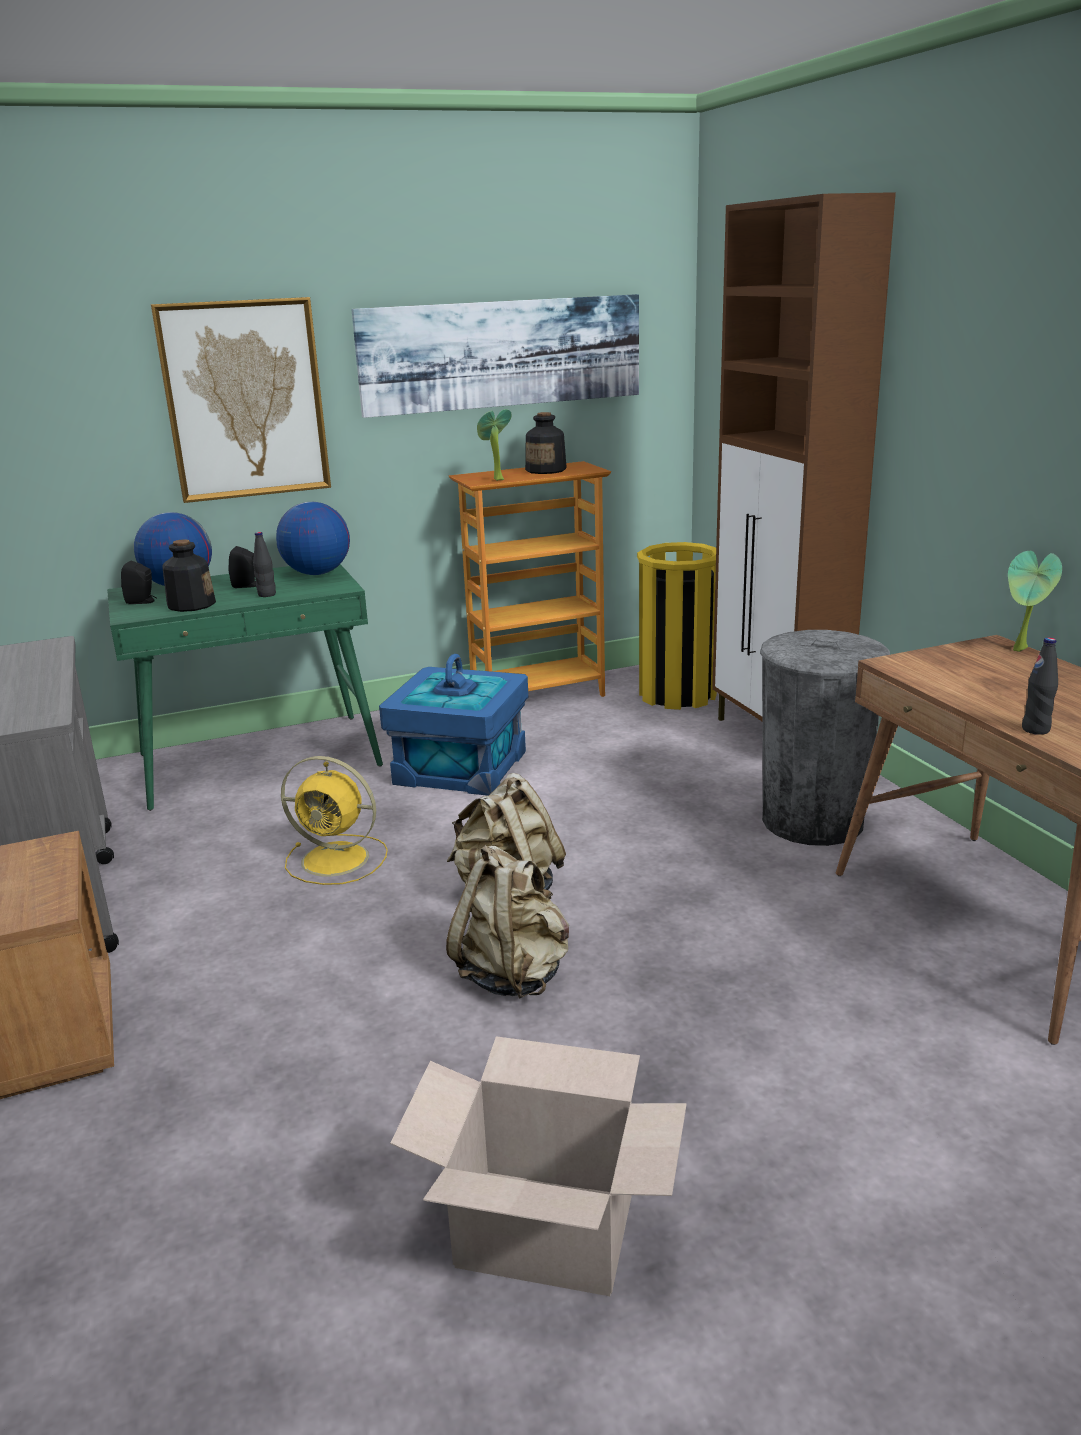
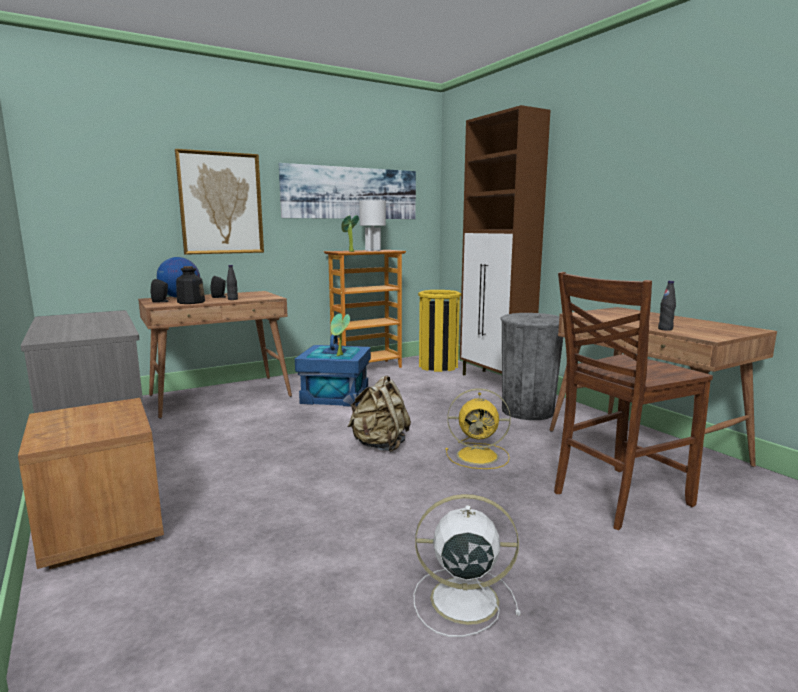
camera: 10 degrees left, 10 degrees down
green desk [107,564,383,811] -> brown desk [138,291,292,419]
globe [276,502,350,575] -> none
yellow fan [281,756,388,885] -> yellow fan moved to [445,388,511,469]
cardboard box [390,1036,687,1296] -> white fan [414,494,521,637]
beige backpack [446,845,569,999] -> none
bottle [525,412,567,474] -> white table lamp [359,200,386,251]
potted plant [1008,551,1062,652] -> potted plant moved to [331,314,350,356]
none -> brown chair [554,272,713,530]

